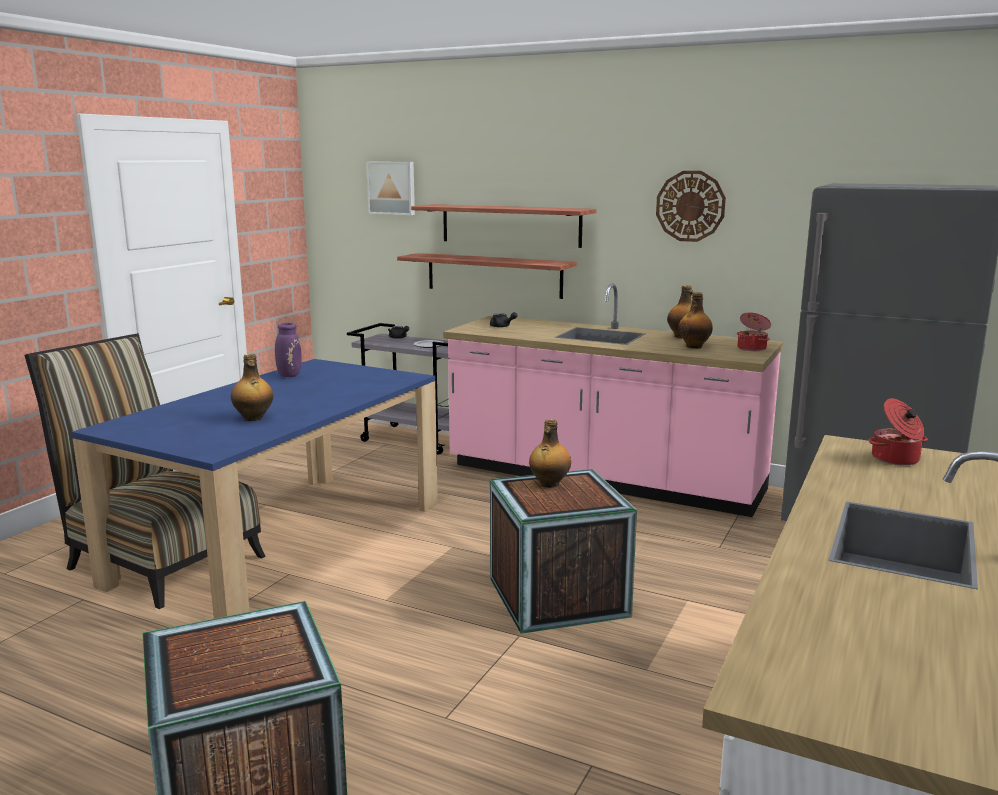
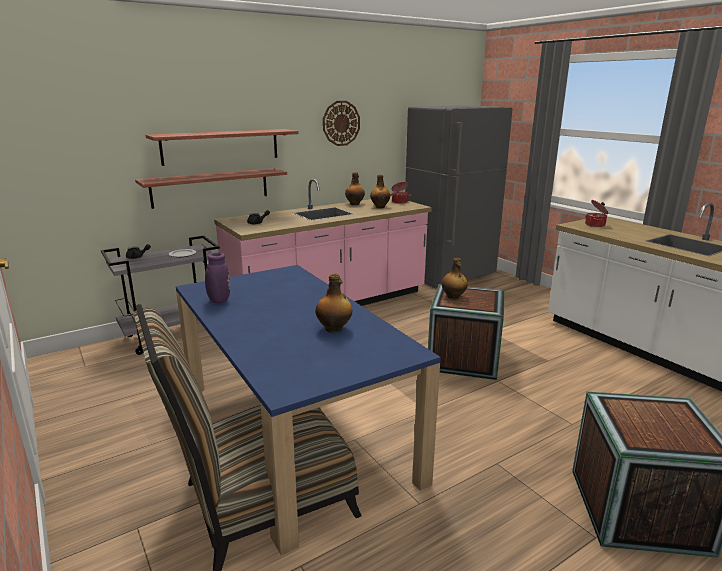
camera: 60 degrees left, 5 degrees up
picture [366,162,415,215] -> none

